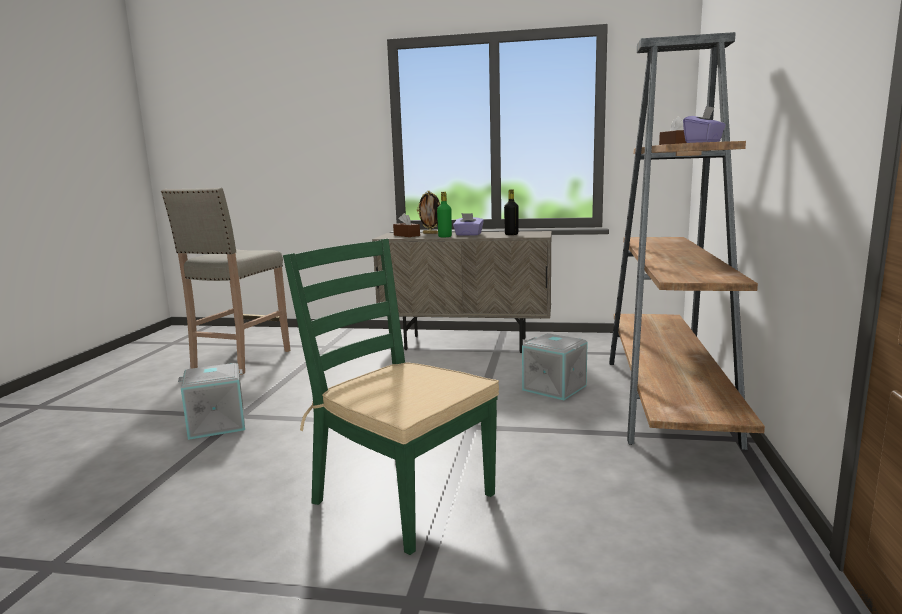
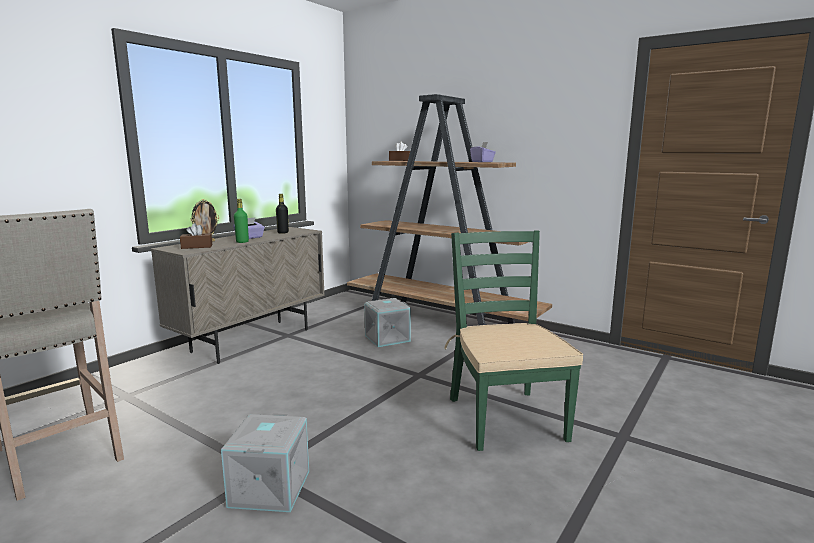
camera: 65 degrees left, 0 degrees up
green chair [283,239,499,555] -> green chair turned 105 degrees clockwise [444,231,583,451]

